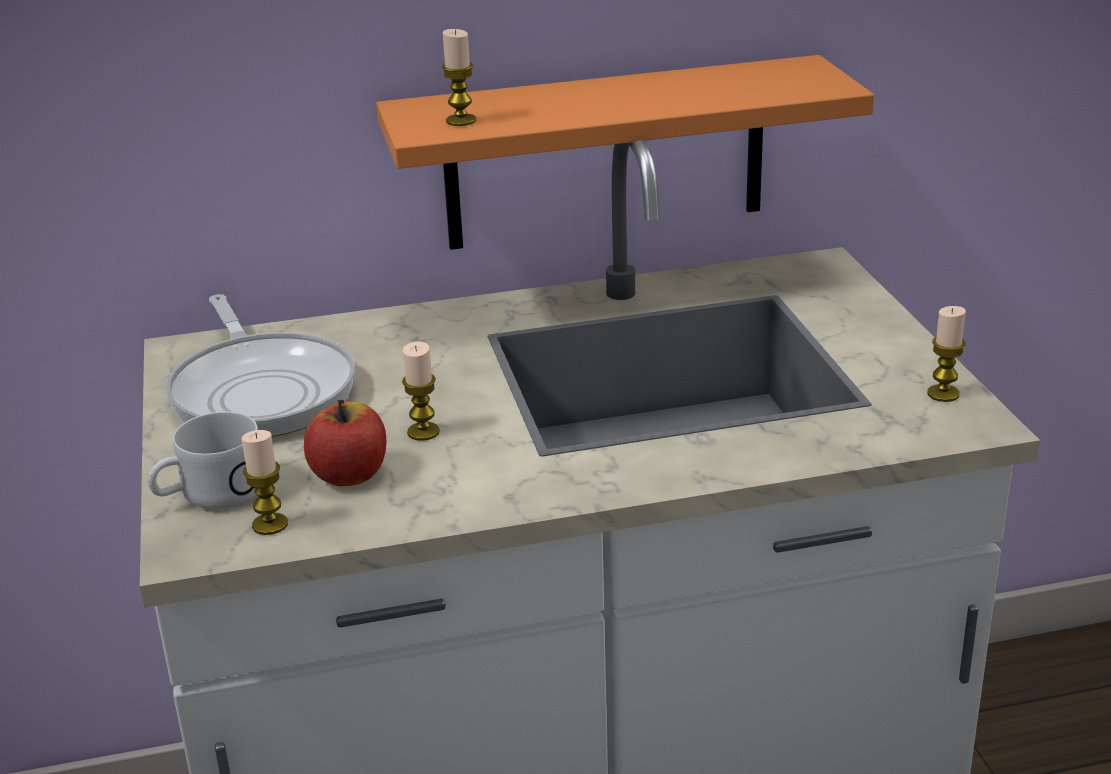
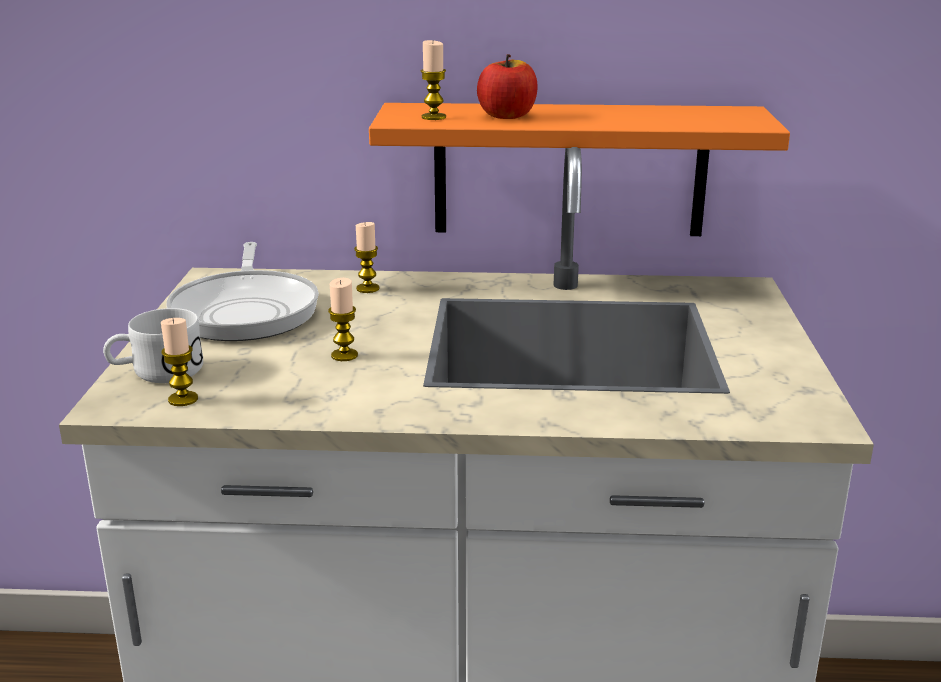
camera: 15 degrees right, 5 degrees down
apple [304,400,386,486] -> apple moved to [477,54,538,119]
candle [927,306,966,402] -> candle moved to [354,222,379,293]

